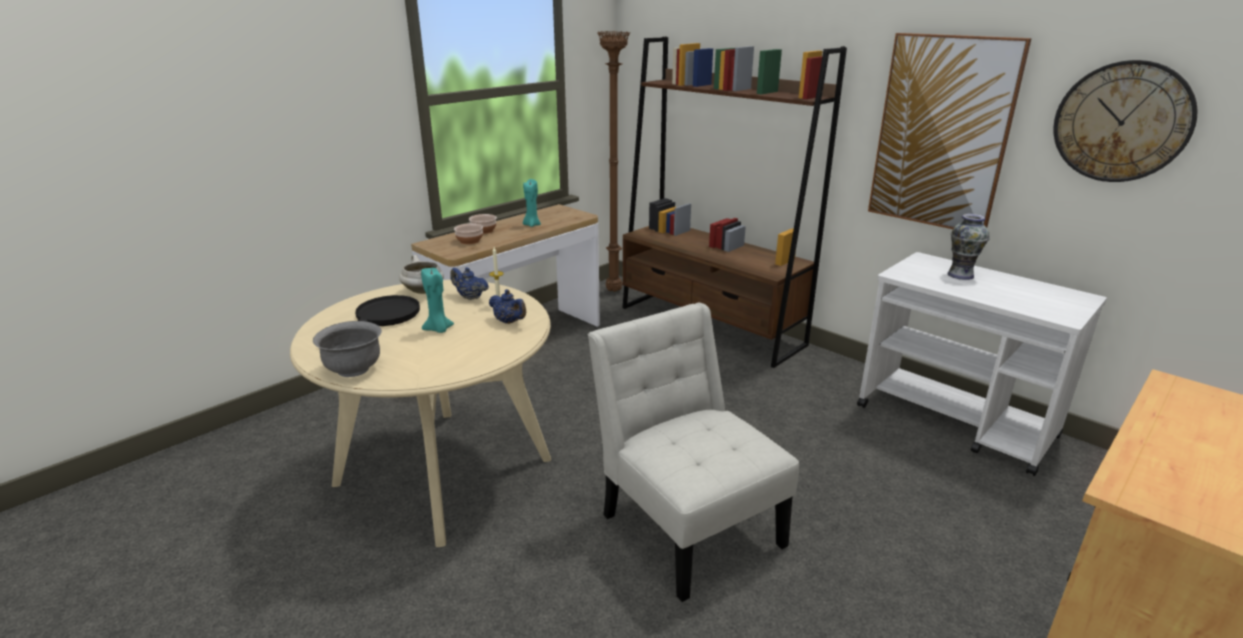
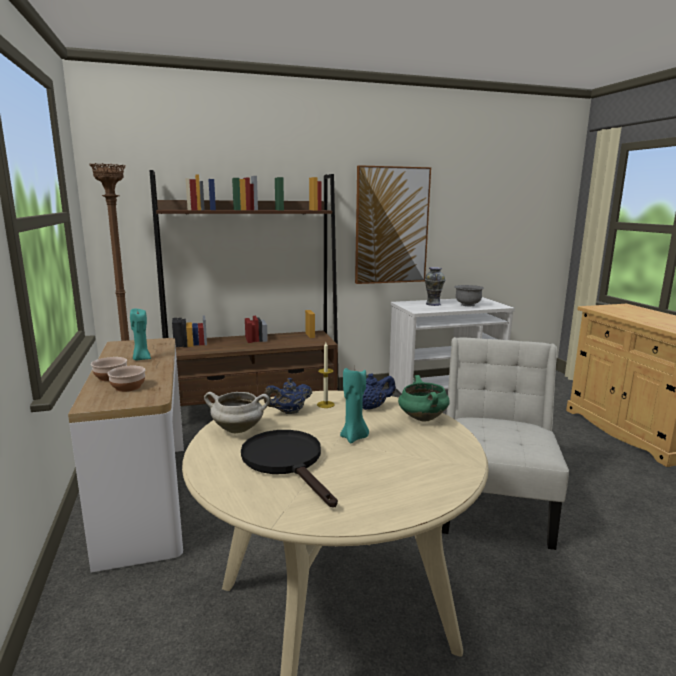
camera: 60 degrees left, 10 degrees down
grey bowl [313,321,382,377] -> grey bowl moved to [454,285,484,306]
white chair [588,303,799,602] -> white chair turned 105 degrees clockwise [442,337,569,550]
wall clock [1053,60,1197,182] -> none
none -> green cooking pot [398,375,450,421]

